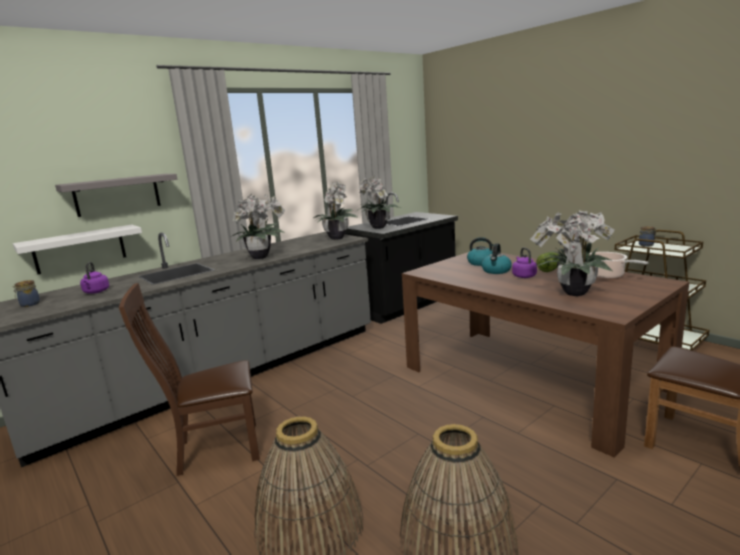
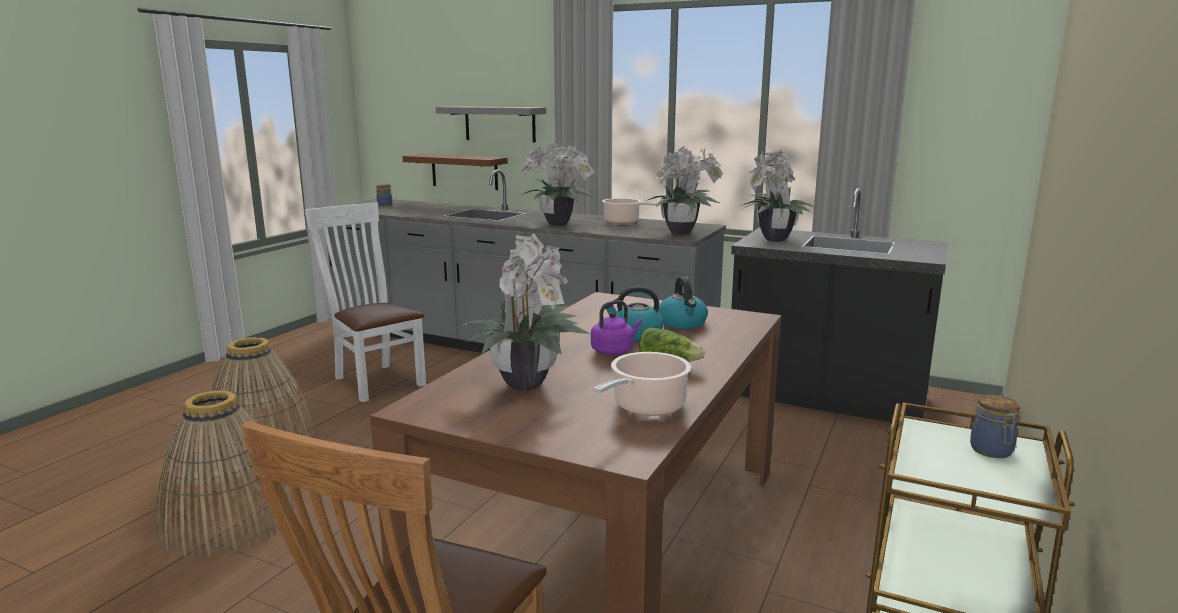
camera: 65 degrees right, 0 degrees up
white shelf [13,224,142,274] -> brown shelf [402,154,508,190]
purple kettle [80,262,109,294] -> none
brown chair [119,283,260,476] -> white chair [304,202,426,402]
none -> cooking pot [602,198,657,224]

